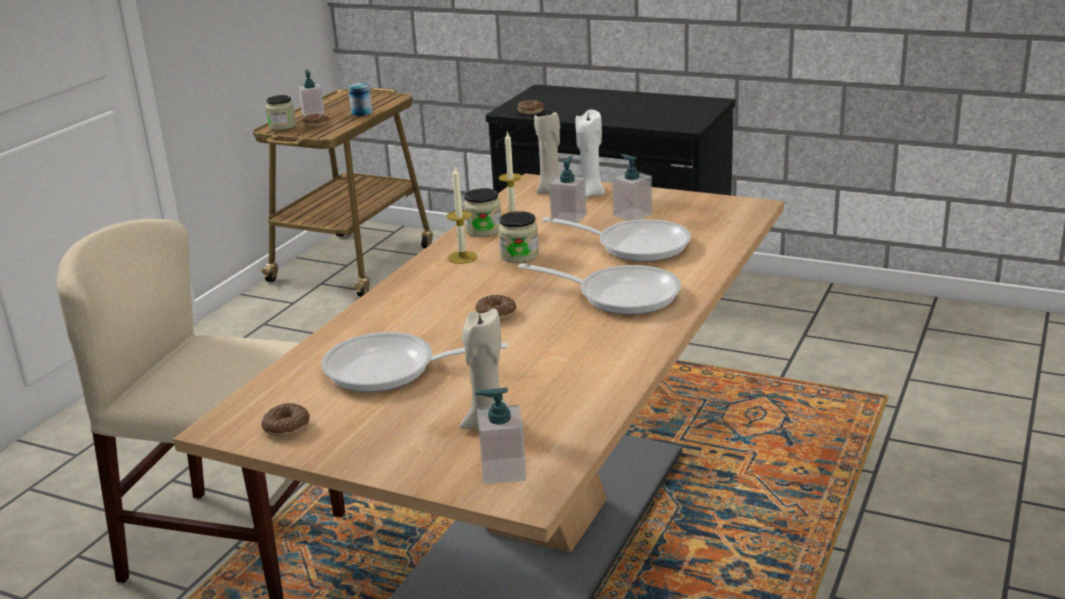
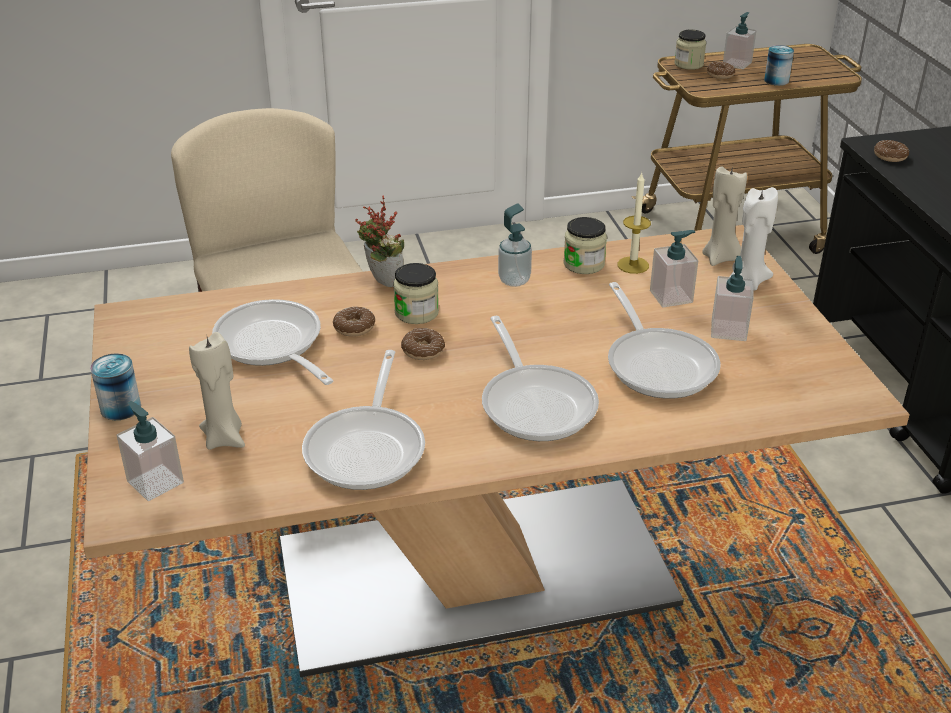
camera: 50 degrees right, 10 degrees up
donut [261,403,310,437] -> donut moved to [333,307,375,337]
candle [446,167,478,264] -> soap dispenser [498,203,532,287]
jar [498,211,539,263] -> jar moved to [393,263,439,324]
none -> can [90,353,141,420]
none -> frying pan [302,350,425,490]
none -> potted plant [355,196,404,287]

